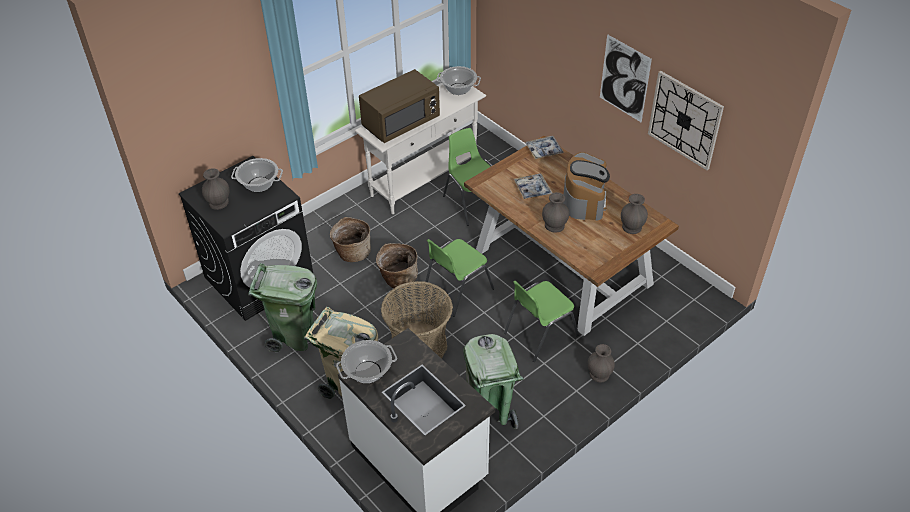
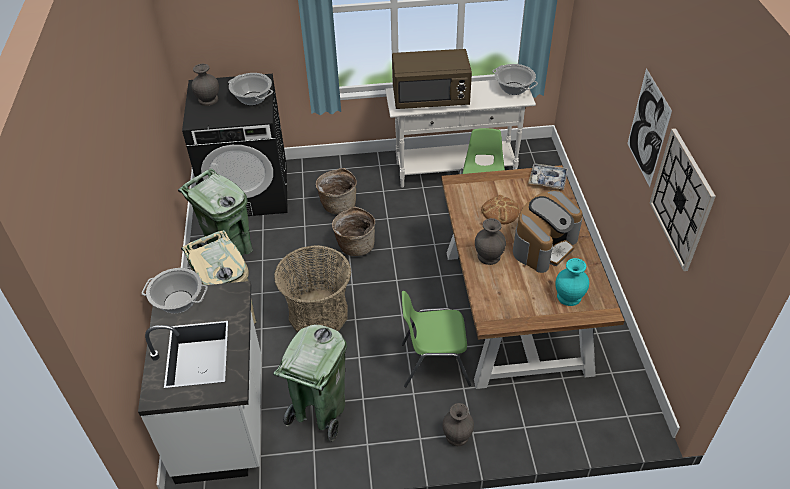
camera: 35 degrees right, 0 degrees up
green chair [424,239,494,317] -> none
tray [514,174,552,199] -> bread [481,195,519,224]
grey vase [621,194,648,234] -> turquoise vase [555,258,589,306]

